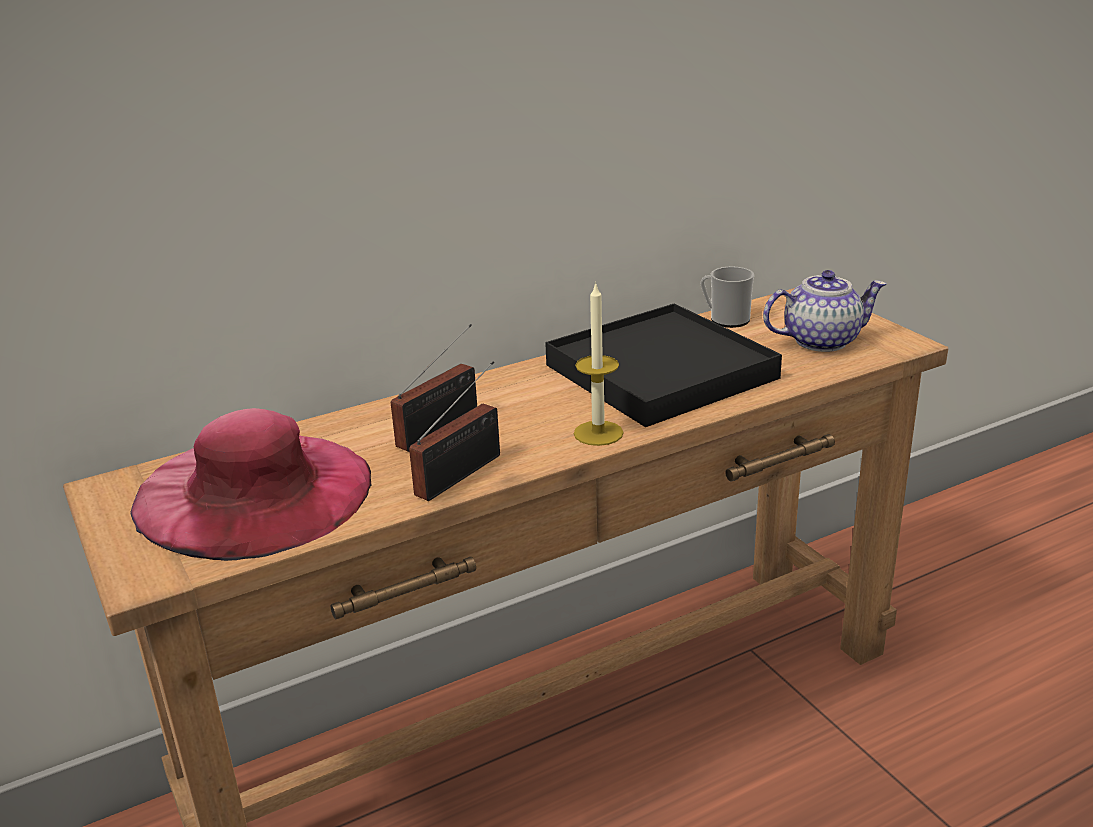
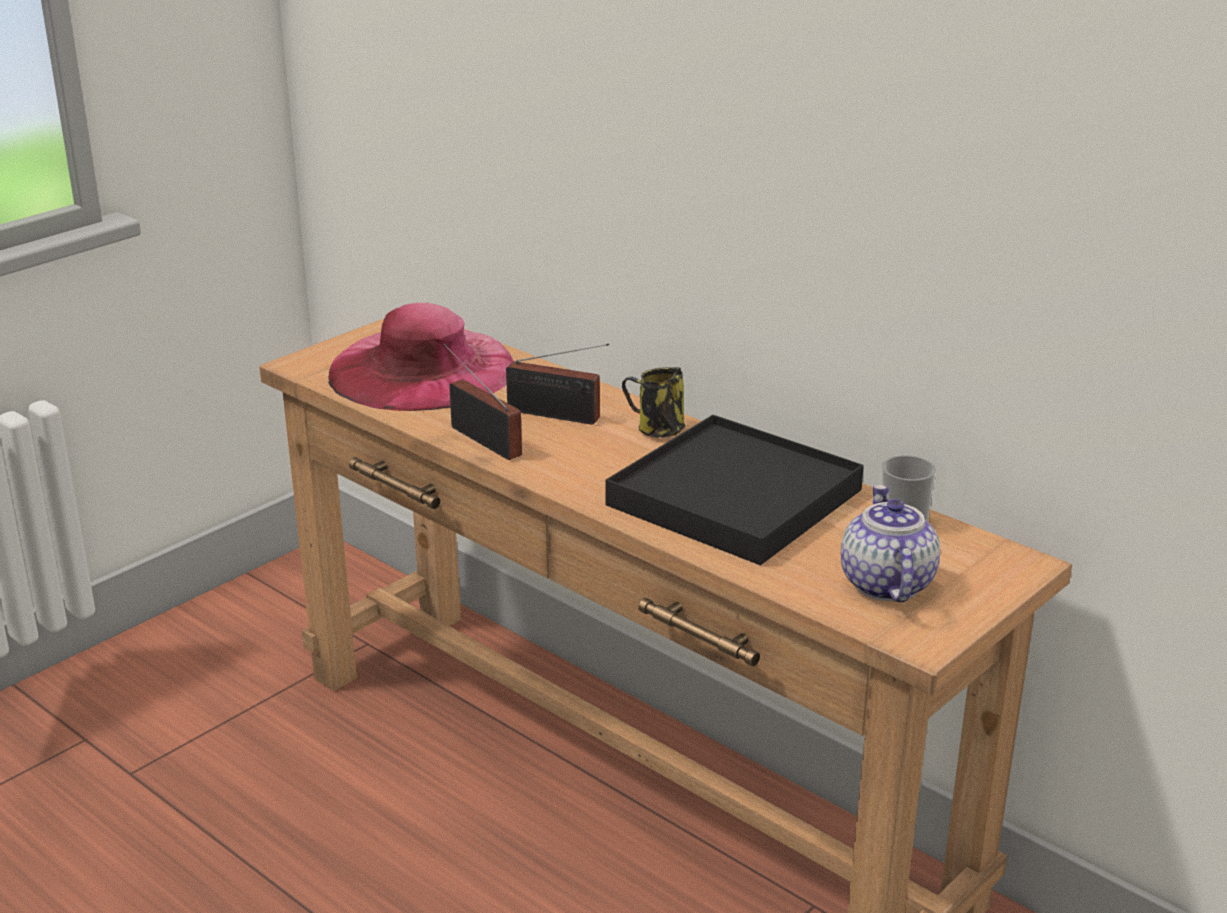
camera: 70 degrees right, 0 degrees up
radio [409,361,500,501] -> radio turned 150 degrees counterclockwise [444,344,522,460]
candle [574,282,623,446] -> none
teapot [763,270,887,352] -> teapot turned 150 degrees counterclockwise [841,485,940,602]
none -> mug [622,367,685,438]

